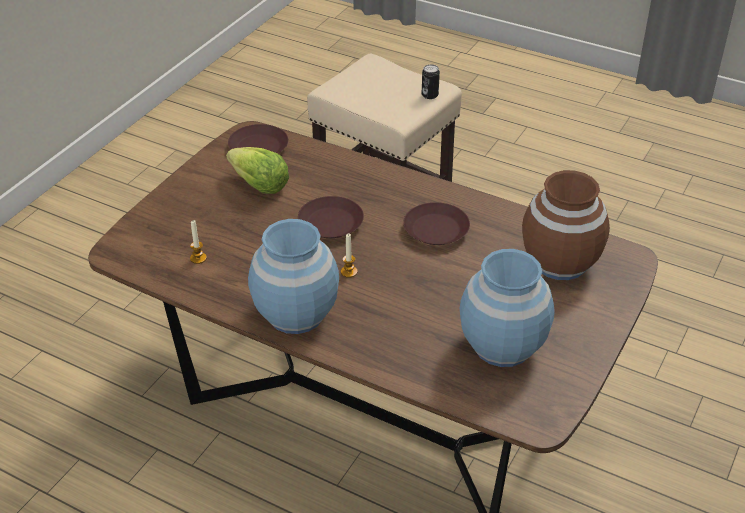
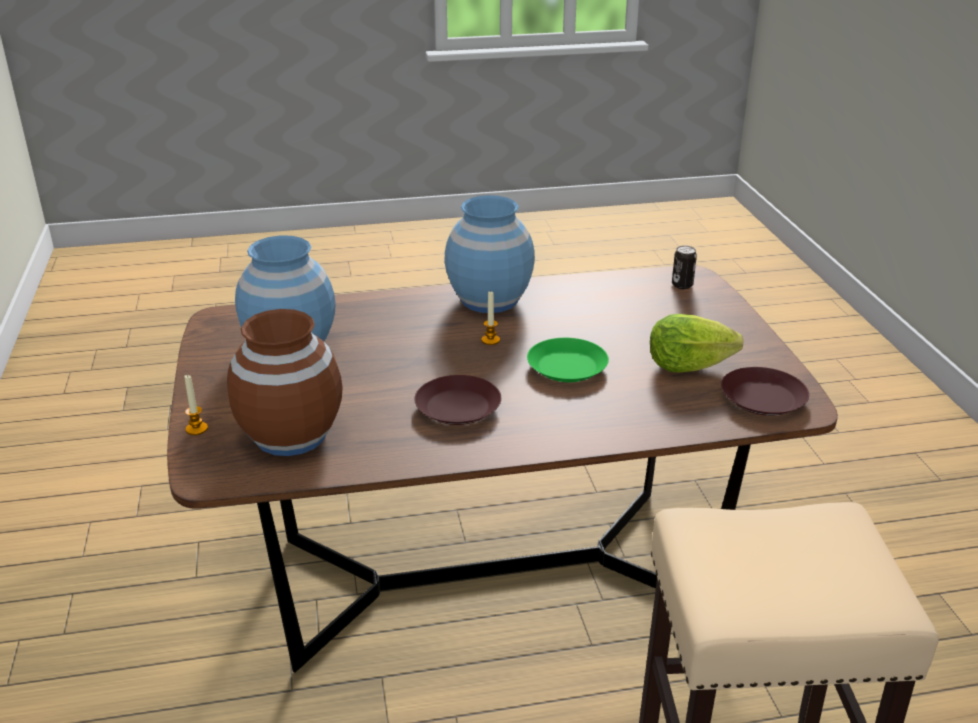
camera: 140 degrees right, 10 degrees down
candle [190,220,207,264] -> candle moved to [184,374,208,435]
brown plate [298,196,364,238] -> green plate [527,338,609,382]
can [422,64,440,99] -> can moved to [672,246,697,289]

